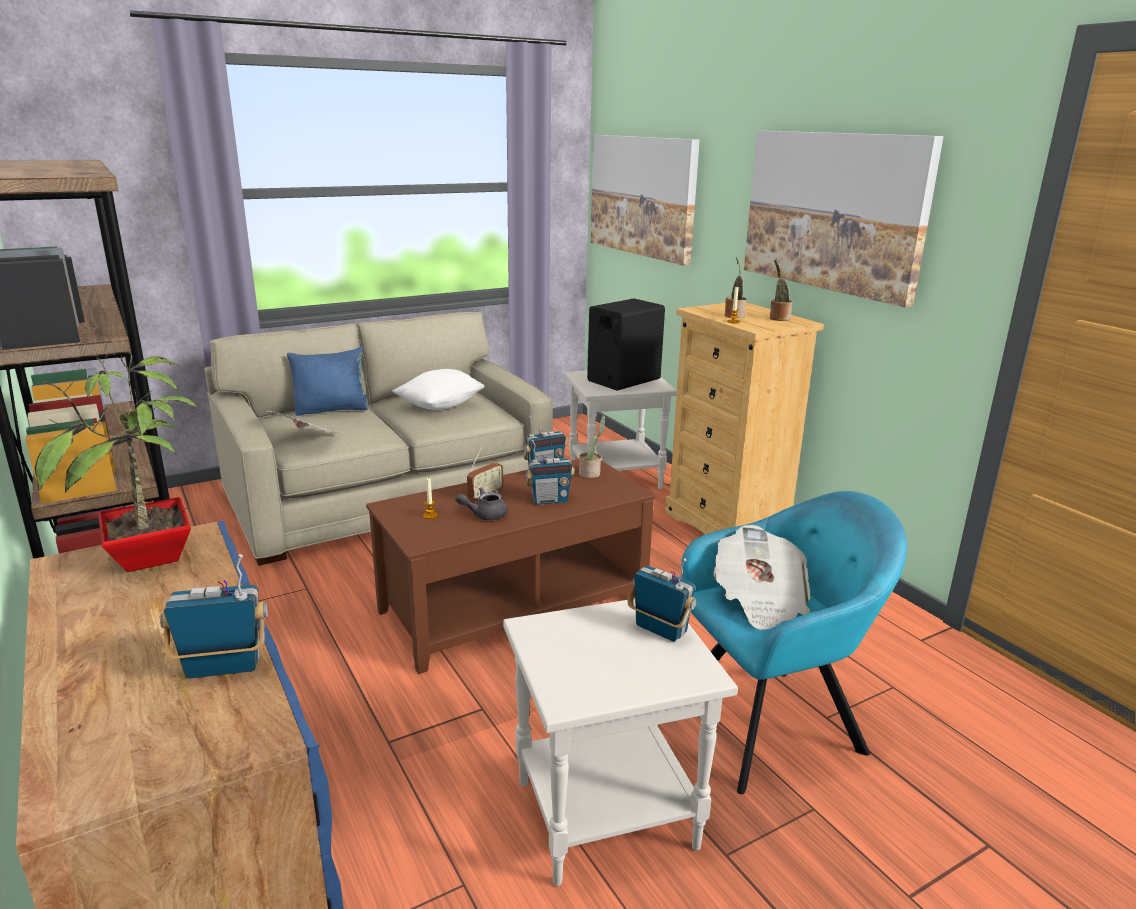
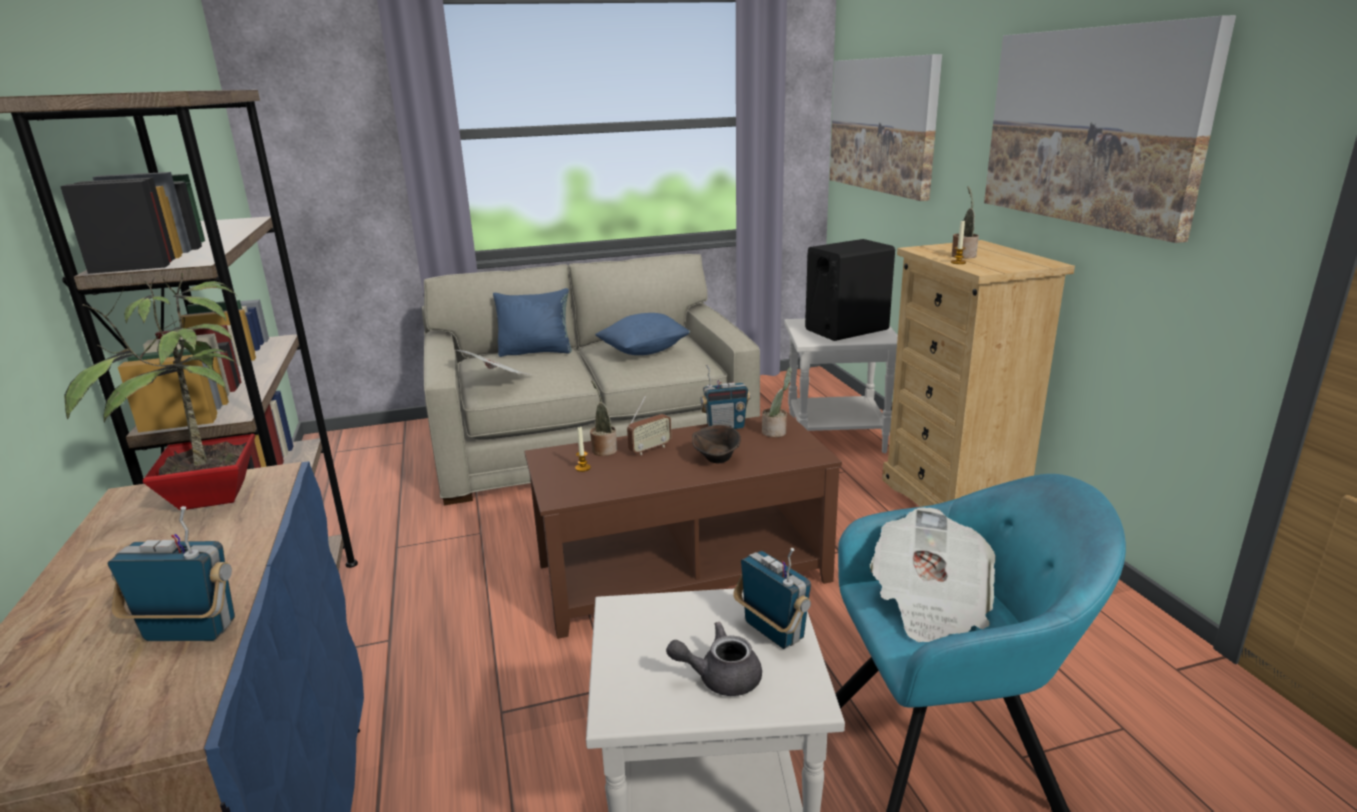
camera: 15 degrees right, 0 degrees up
white pillow [392,369,485,410] -> blue pillow [595,313,690,355]
grey teapot [455,487,508,520] -> grey teapot moved to [666,622,762,696]
radio [526,440,575,505] -> brown bowl [692,425,741,463]
potted plant [770,260,792,321] -> potted plant moved to [590,380,617,456]

